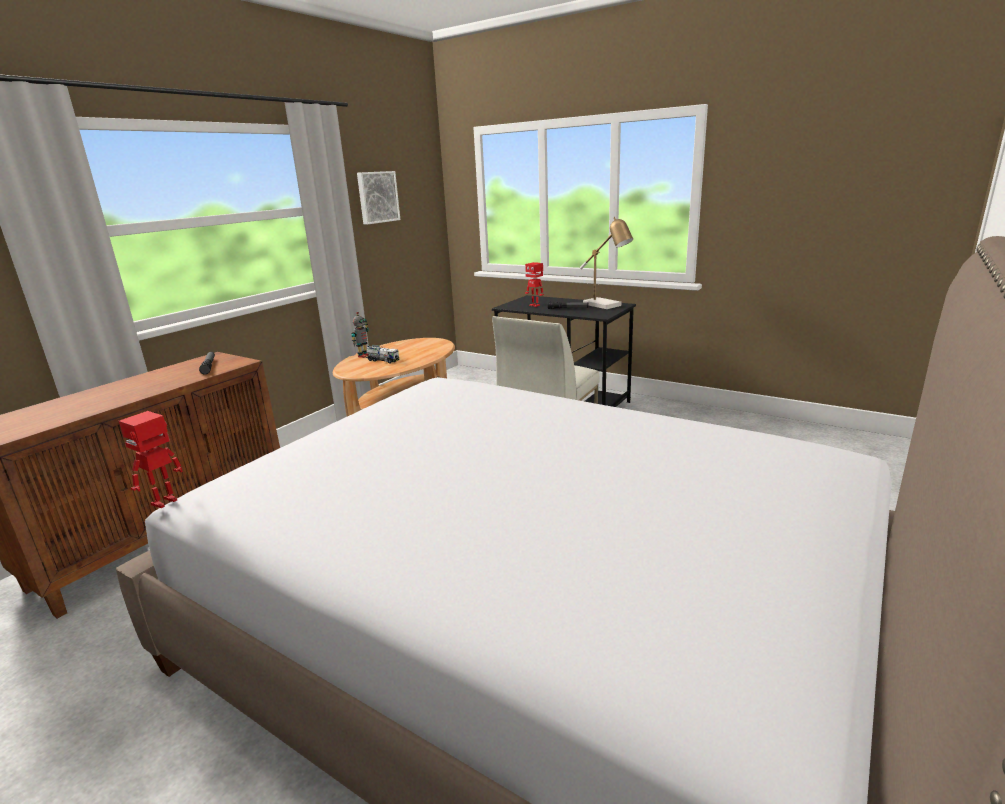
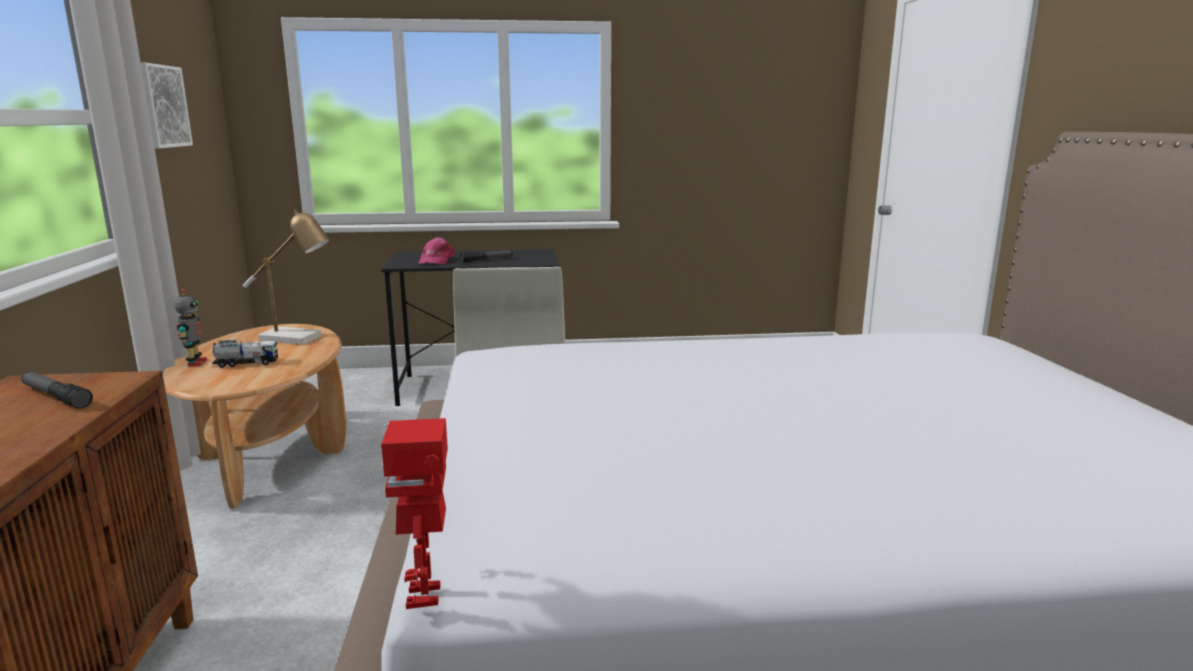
camera: 40 degrees left, 5 degrees down
toy robot [525,262,544,307] -> pink cap [418,237,455,265]
table lamp [580,217,633,309] -> table lamp moved to [243,210,330,345]

